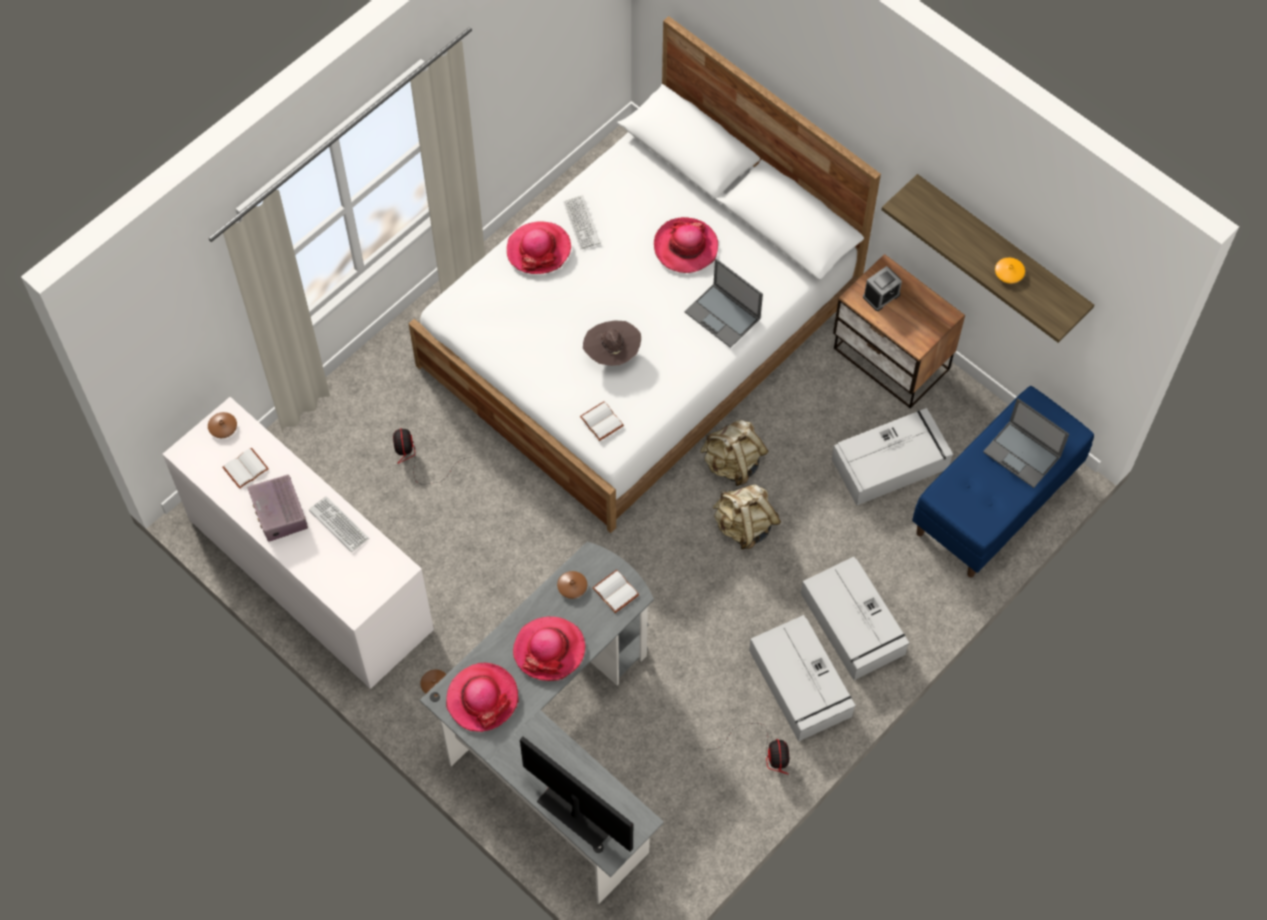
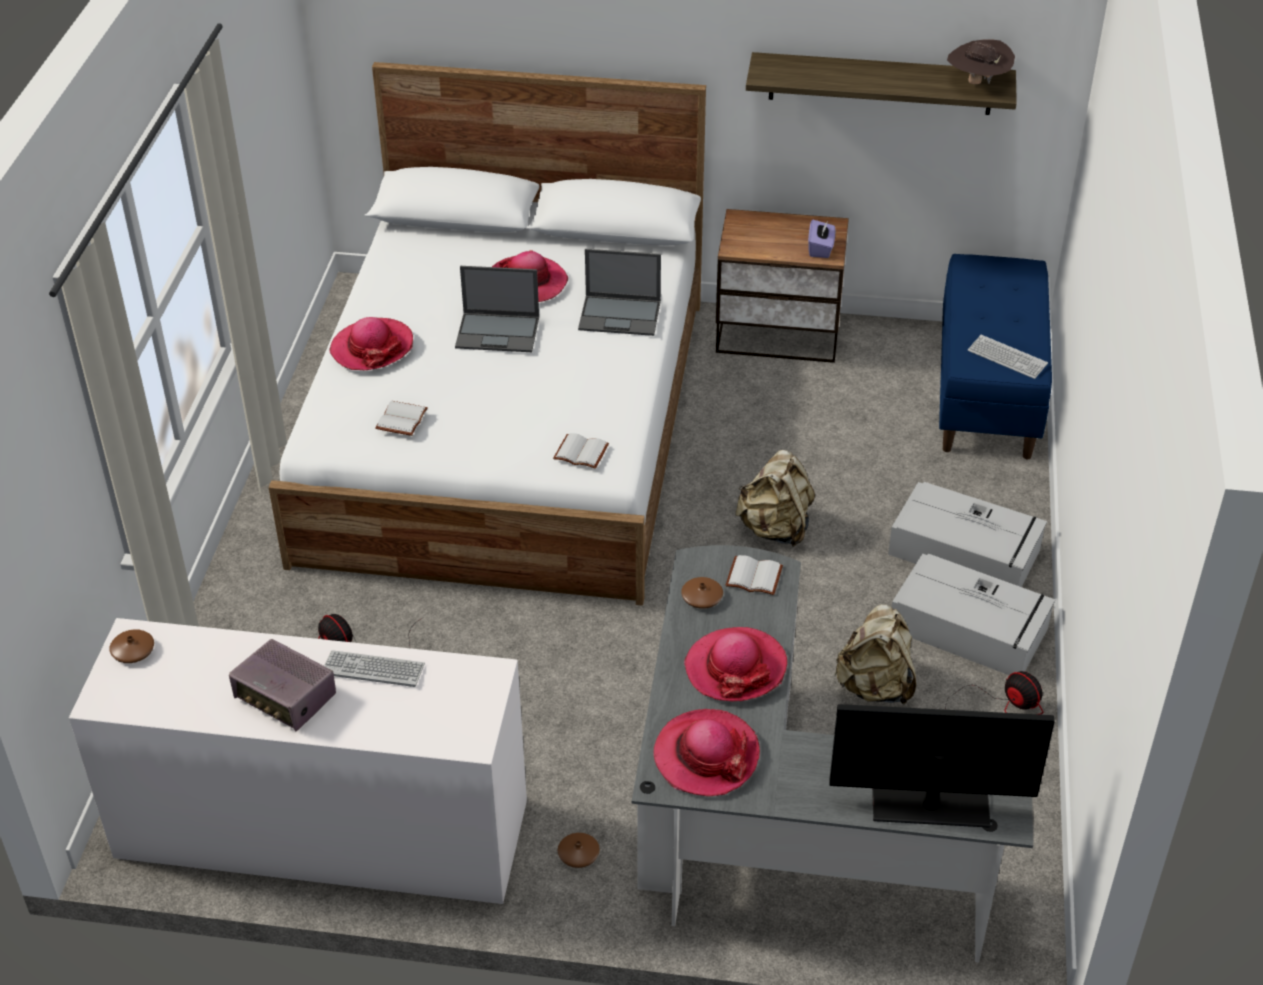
camera: 35 degrees left, 20 degrees down
white book [222,448,269,489] -> white book moved to [376,401,428,436]
keyboard [563,195,601,250] -> keyboard moved to [968,335,1048,379]
brown hat [583,320,641,366] -> brown hat moved to [947,39,1015,84]
beige backpack [701,420,769,486] -> beige backpack moved to [834,604,916,705]
grey storage box [832,408,953,505] -> none
alarm clock [863,266,902,311] -> none
laptop [983,398,1069,488] -> laptop moved to [455,266,539,352]
orange vase [995,258,1025,284] -> none
none -> purple tissue box [808,220,836,258]

